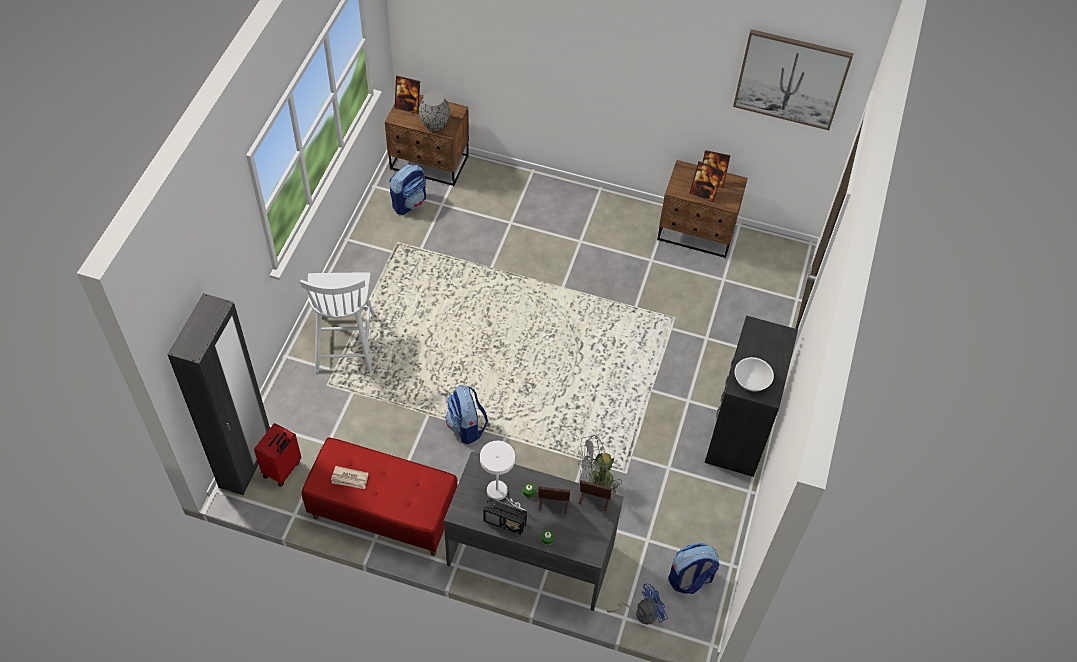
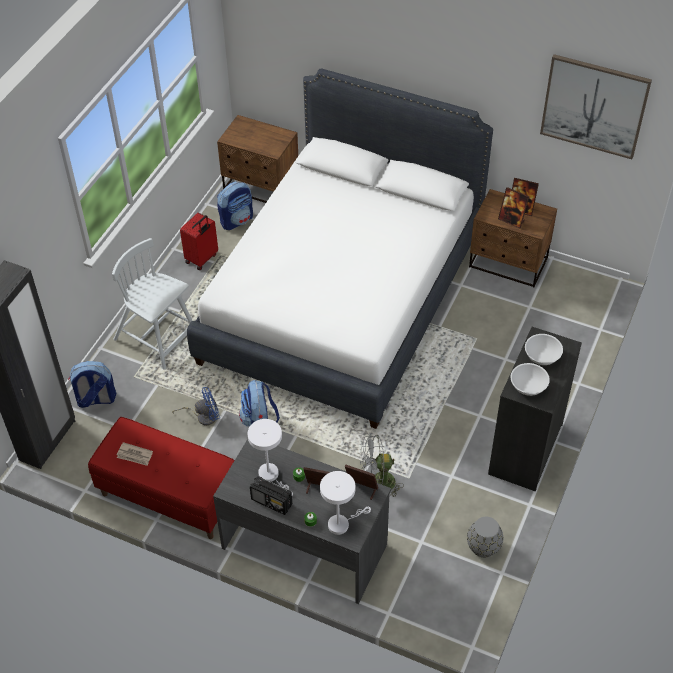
camera: 10 degrees right, 5 degrees down
red suitcase [254,423,301,487] -> red suitcase moved to [180,213,218,270]
white chair [300,272,375,373] -> white chair turned 120 degrees clockwise [112,238,192,370]
picture frame [395,76,420,114] -> none
grey vase [419,91,450,131] -> grey vase moved to [467,517,503,558]
blue fan [607,583,668,624] -> blue fan moved to [172,387,220,426]
backpack [668,543,719,594] -> backpack moved to [68,361,116,408]
none -> white bed [187,69,493,429]
none -> white table lamp [320,471,371,535]
none -> white bowl [525,334,563,365]

